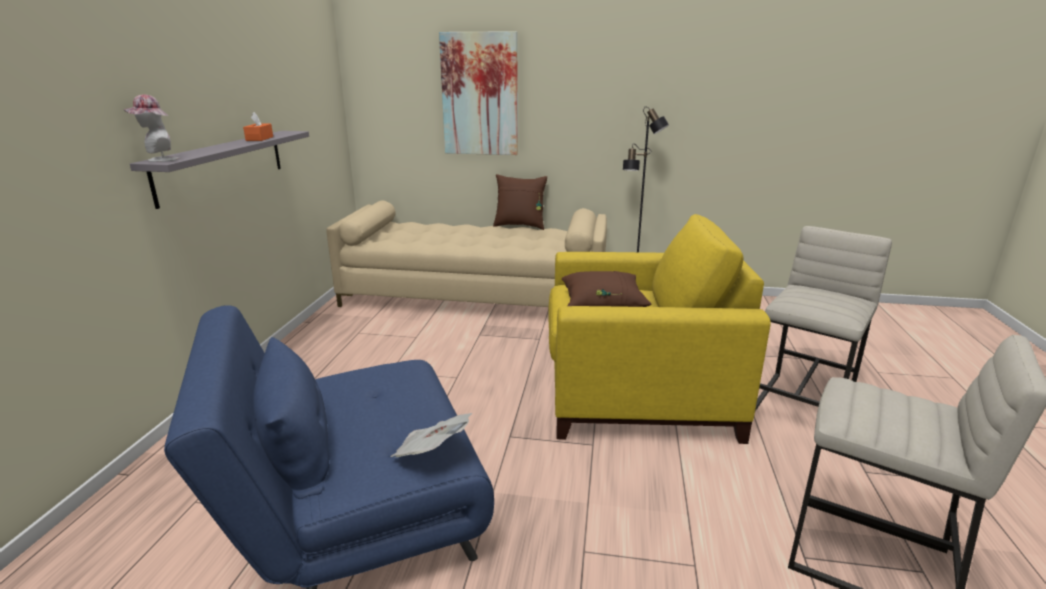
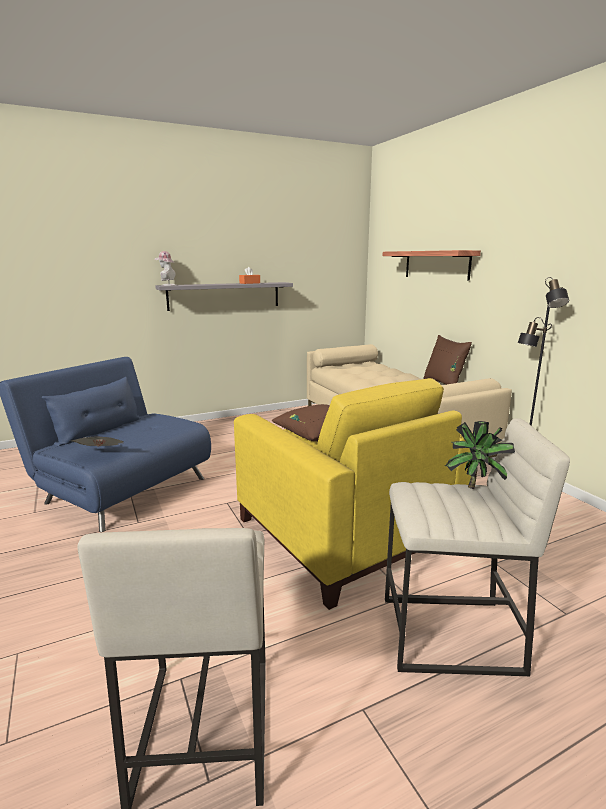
camera: 55 degrees right, 5 degrees down
picture [439,31,518,155] -> shelf [383,250,481,281]
none -> potted plant [445,421,515,489]

